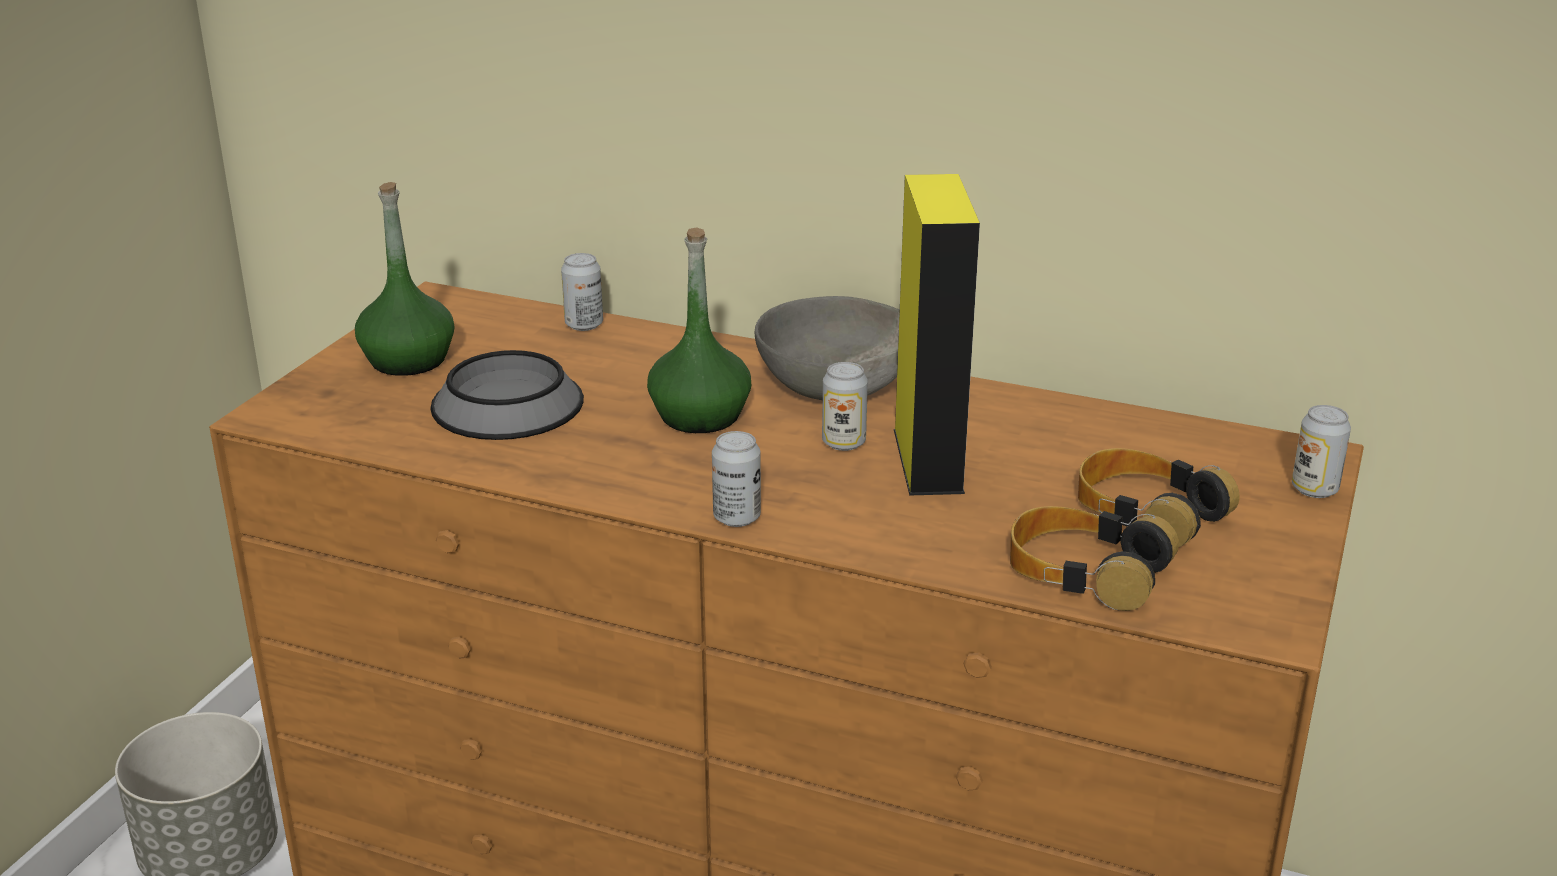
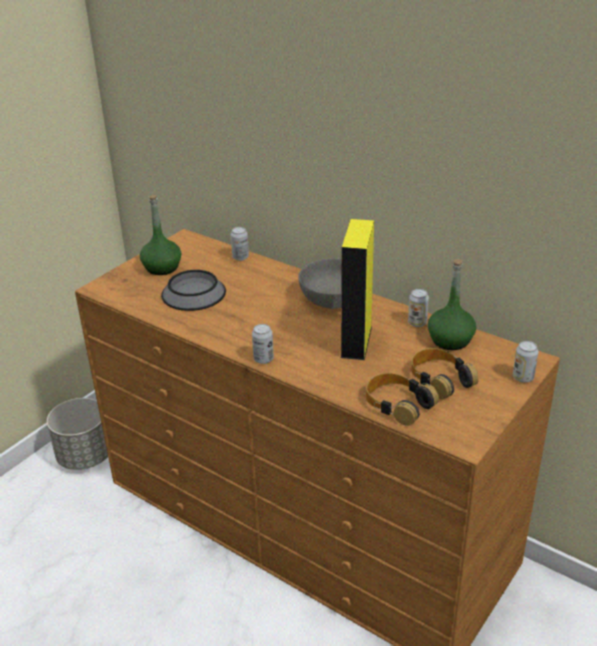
camera: 15 degrees right, 5 degrees up
green bottle [647,227,751,433] -> green bottle moved to [428,259,476,350]
can [822,362,868,451] -> can moved to [408,289,429,327]

